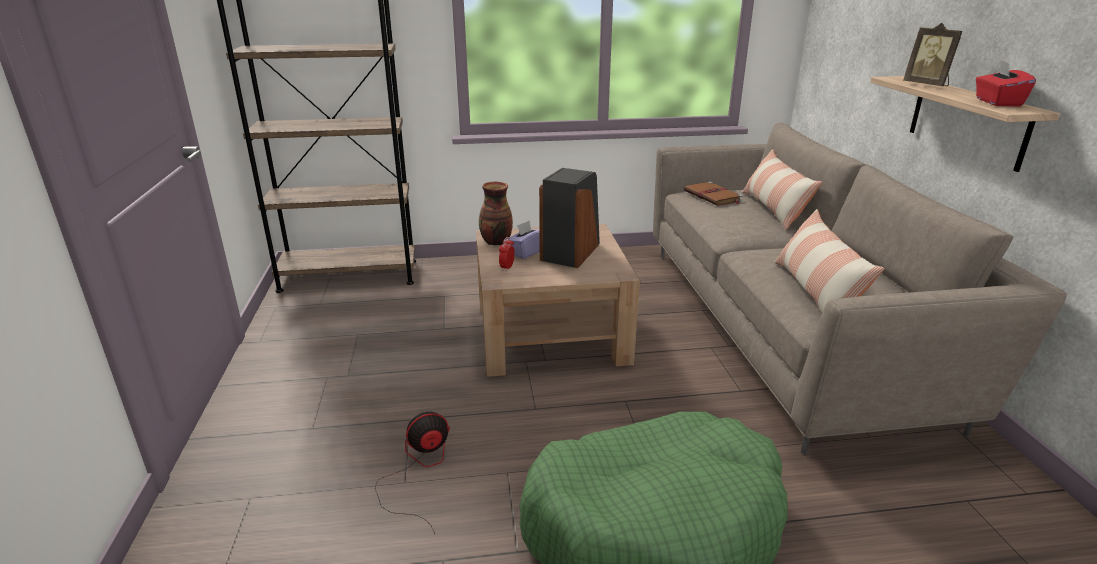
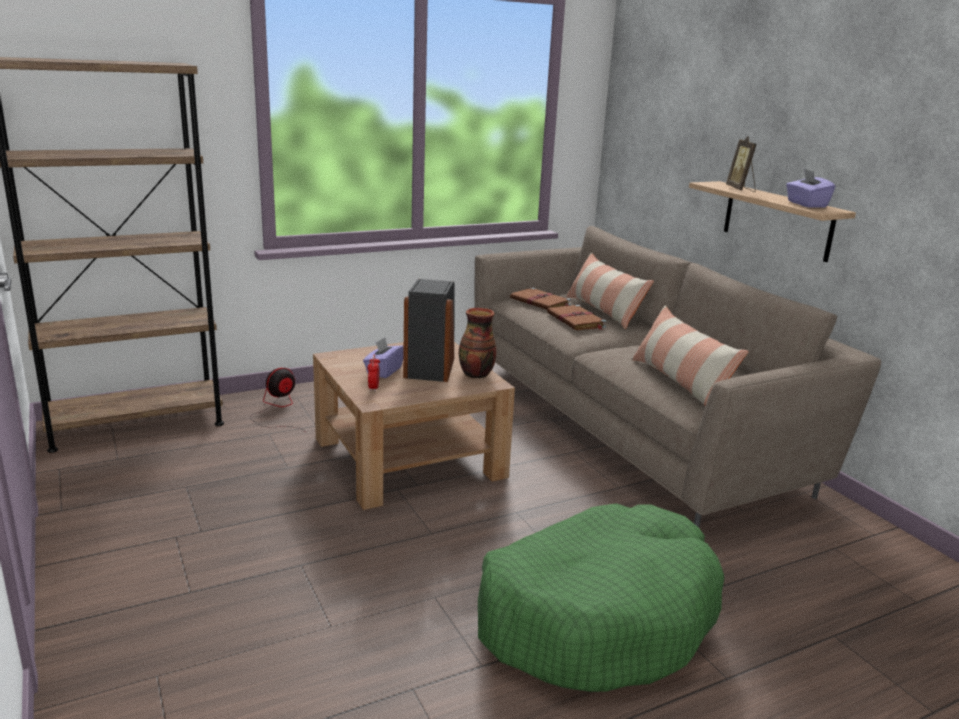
camera: 20 degrees left, 5 degrees down
fan [375,412,450,534] -> fan moved to [250,368,306,432]
vase [479,182,513,246] -> vase moved to [459,308,496,378]
picture frame [903,23,963,86] -> picture frame turned 45 degrees clockwise [726,136,756,192]
red tissue box [976,60,1036,107] -> purple tissue box [786,169,835,207]
none -> brown book [547,305,606,330]

